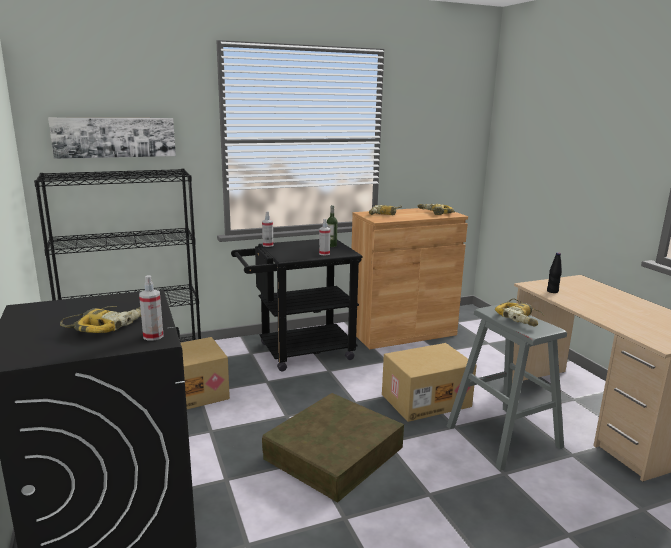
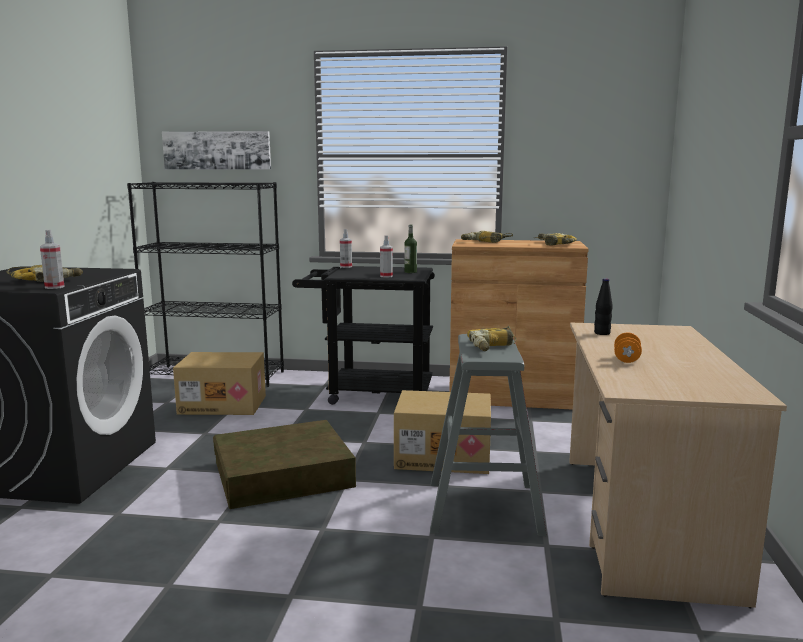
camera: 30 degrees right, 5 degrees down
none -> orange dumbbell [614,332,642,363]

